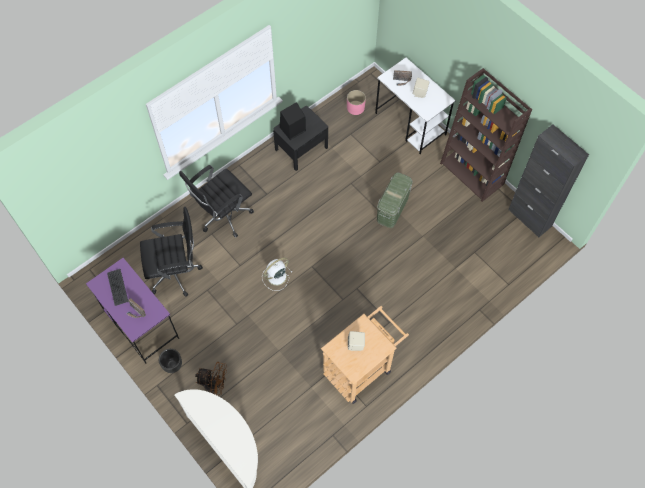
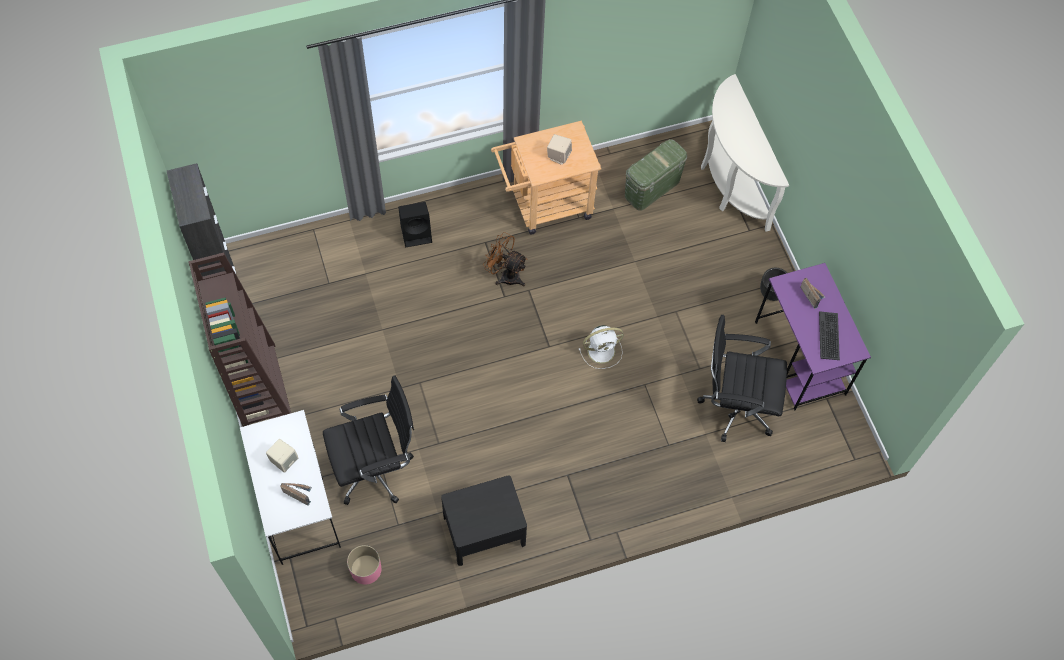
camera: 160 degrees left, 0 degrees up
black office chair [179,165,254,237] -> black office chair moved to [323,376,414,505]
brown fan [195,362,227,396] -> brown fan moved to [483,232,528,287]
black speaker [280,102,306,140] -> black speaker moved to [398,202,432,248]
green storage box [377,172,413,228] -> green storage box moved to [625,139,687,211]

